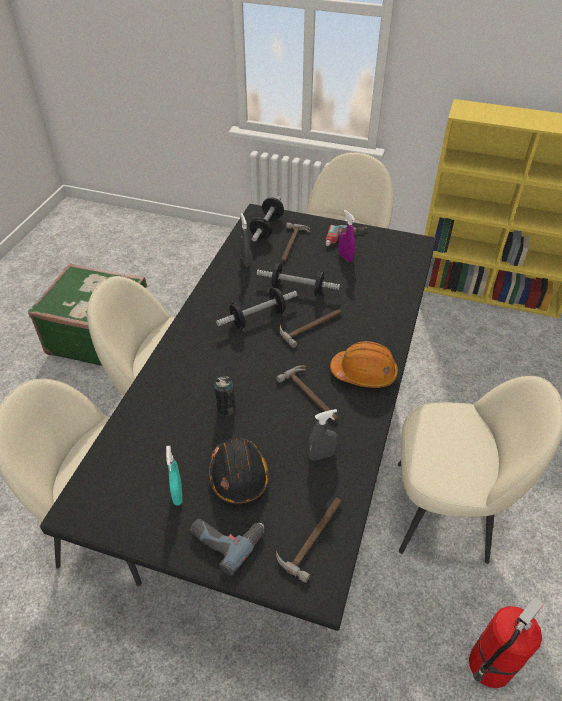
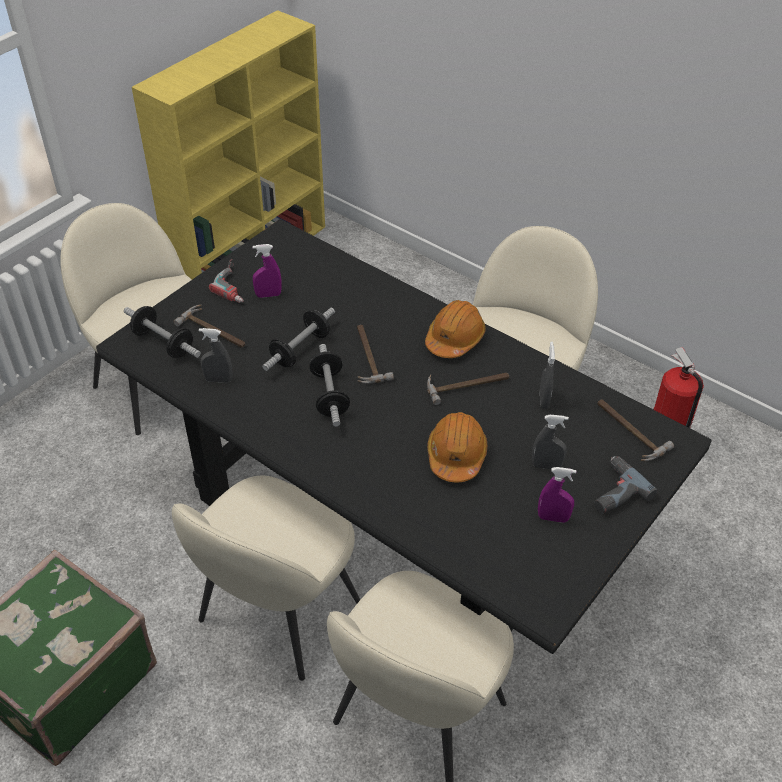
camera: 70 degrees left, 0 degrees up
turquoise spray bottle [166,446,182,505] -> purple spray bottle [538,467,577,523]
black hard hat [209,438,268,505] -> grey spray bottle [532,415,569,469]
can [214,376,235,416] -> orange hard hat [427,412,487,483]

